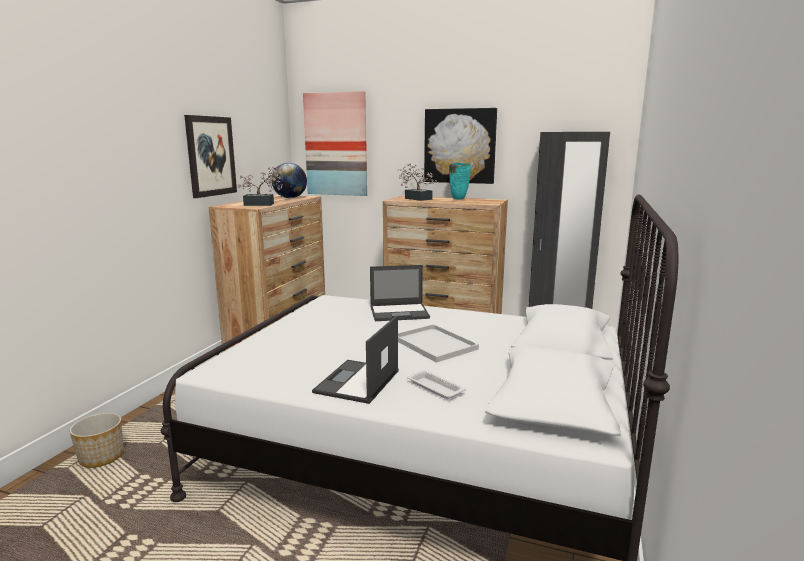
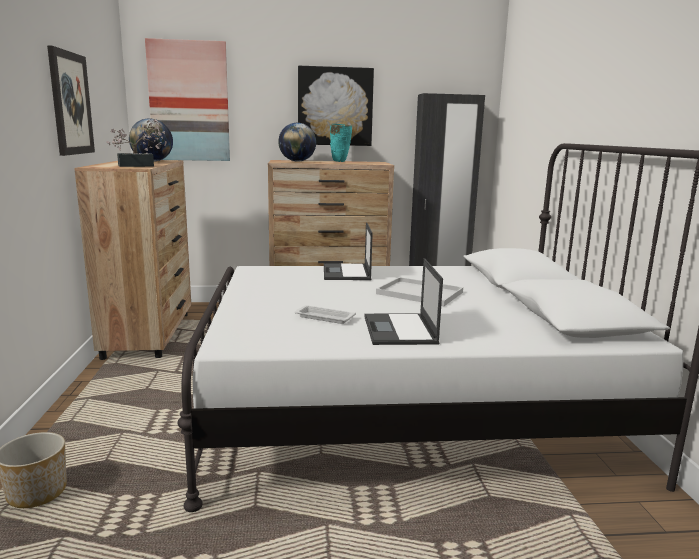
camera: 25 degrees left, 0 degrees up
laptop [370,265,430,321] -> laptop turned 120 degrees clockwise [324,222,373,280]
potted plant [398,164,438,201] -> globe [278,122,316,162]
white tray [407,370,466,399] -> white tray moved to [295,305,356,324]

